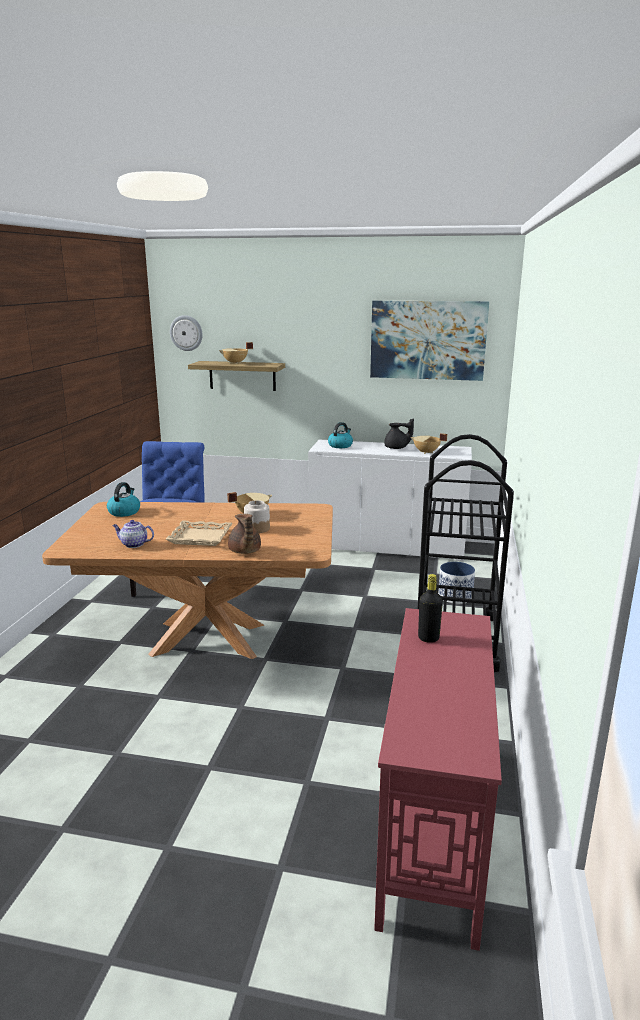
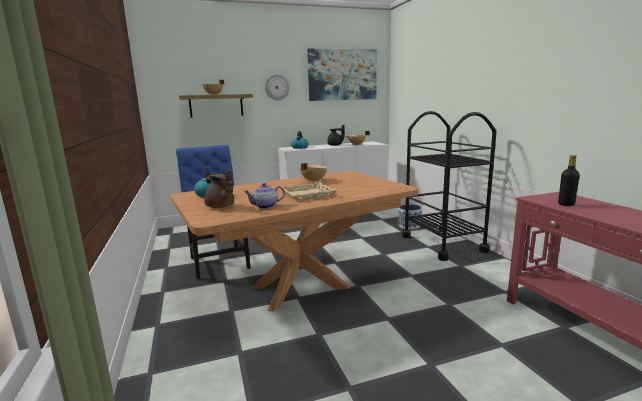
camera: 30 degrees left, 5 degrees down
wall clock [170,315,203,351] -> wall clock moved to [265,74,290,100]
brown teapot [228,514,261,554] -> brown teapot moved to [204,170,234,208]
jar [244,500,270,533] -> none

